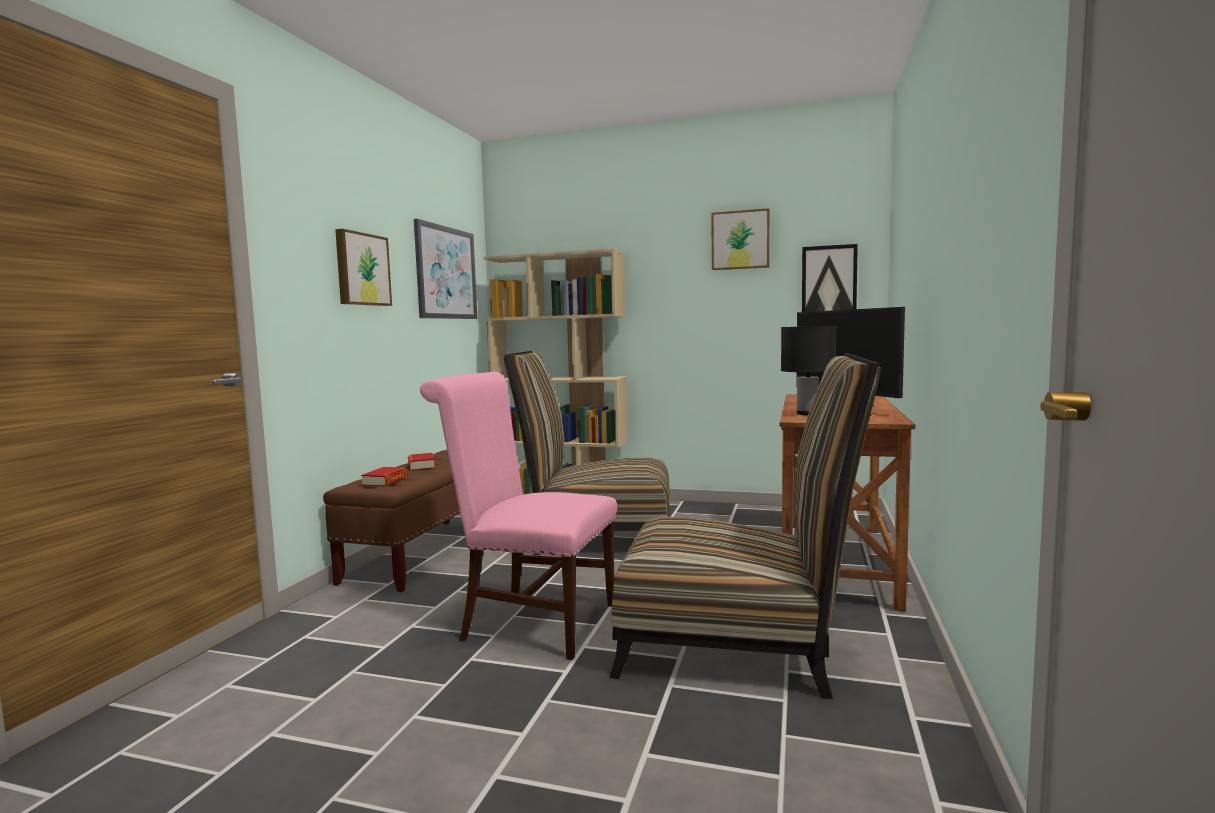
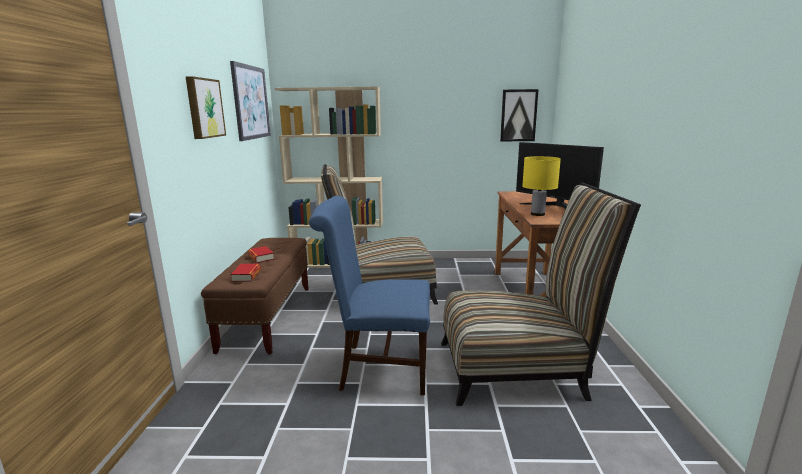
camera: 15 degrees left, 10 degrees up
pink chair [420,372,617,660] -> blue chair [309,196,430,395]
picture [711,208,770,270] -> none
black table lamp [781,326,837,415] -> yellow table lamp [522,156,561,216]

